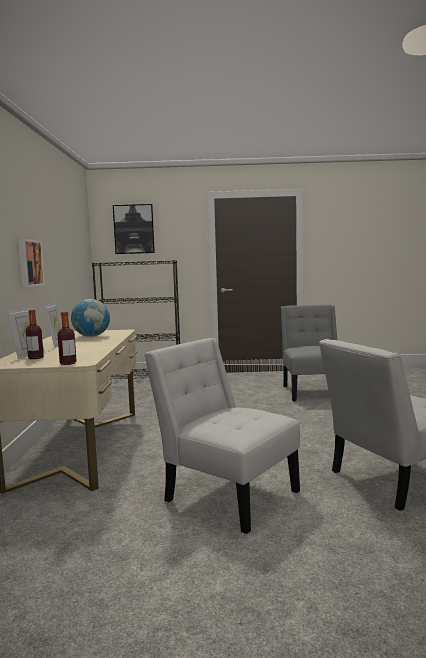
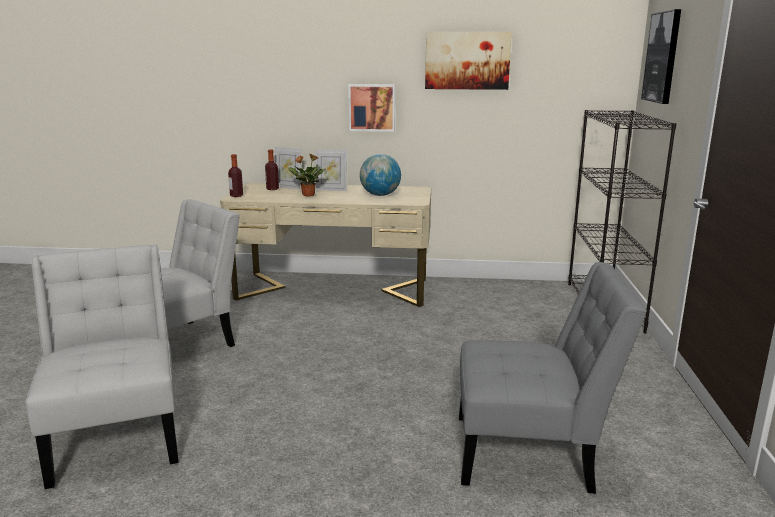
camera: 95 degrees right, 10 degrees up
none -> potted plant [288,154,326,197]
none -> picture [425,32,512,90]

